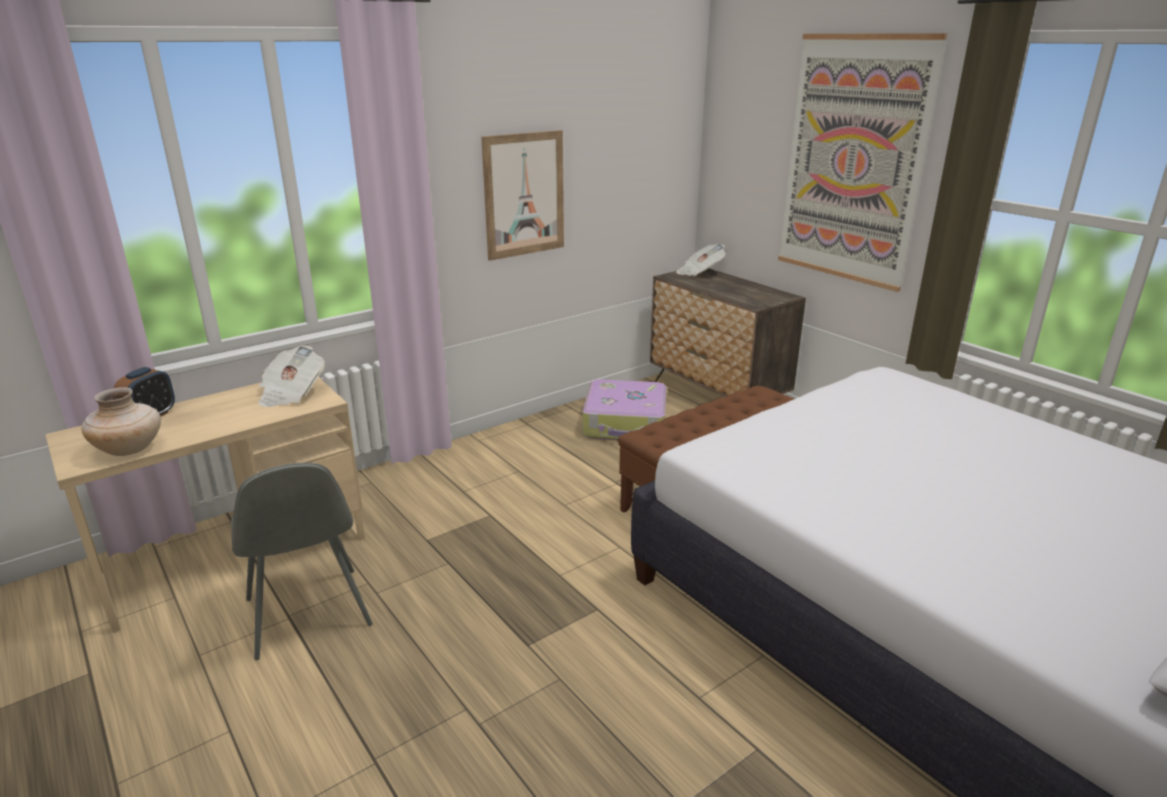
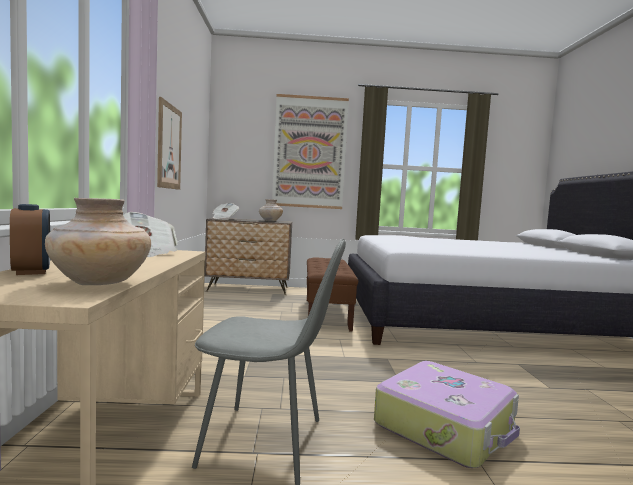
camera: 55 degrees left, 20 degrees down
suitcase [582,379,667,440] -> suitcase moved to [374,361,520,468]
none -> beige vase [259,199,283,221]

